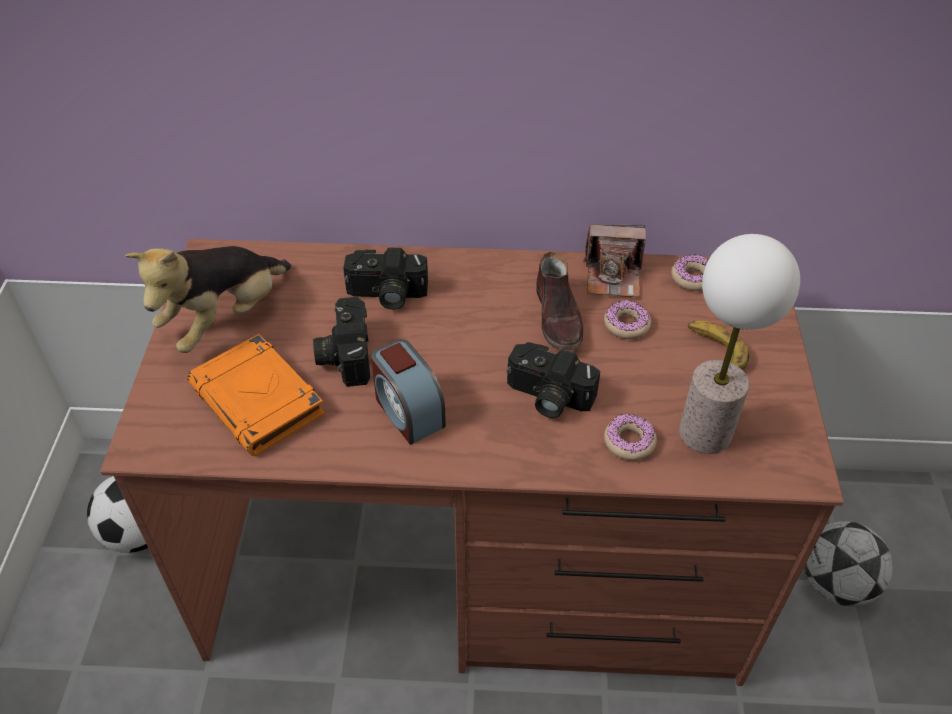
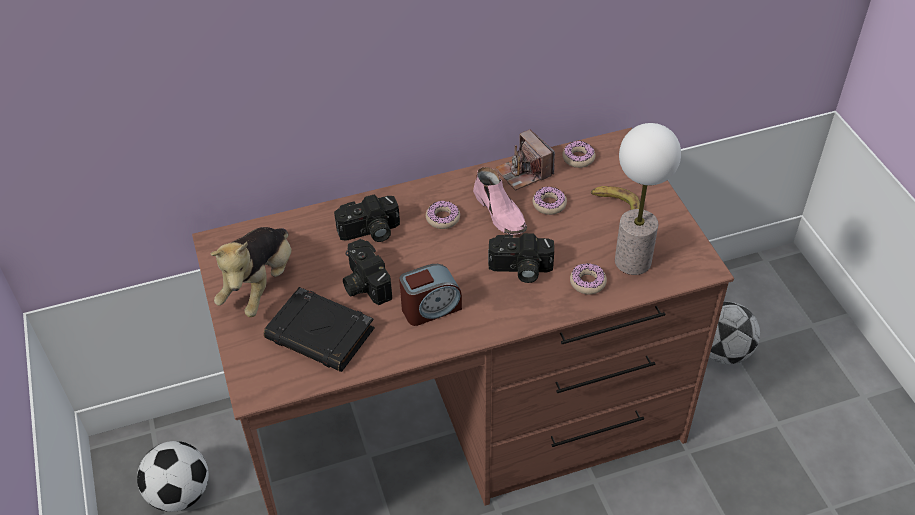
camera: 20 degrees left, 0 degrees up
orange book [188,334,325,456] -> black book [264,287,374,372]
alarm clock [371,339,446,445] -> alarm clock turned 60 degrees counterclockwise [399,264,462,326]
brown shoe [536,252,583,350] -> pink shoe [473,167,527,235]
camera [583,224,646,297] -> camera turned 75 degrees clockwise [495,129,555,191]
none -> donut [426,201,460,229]

